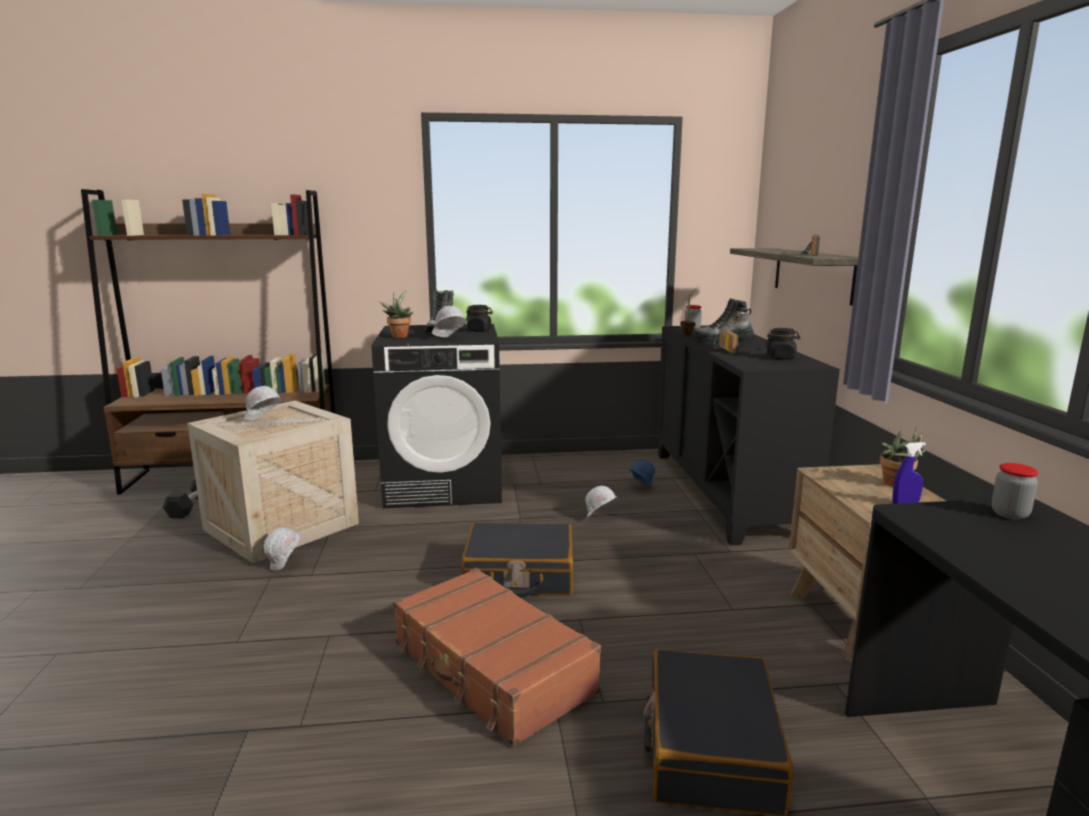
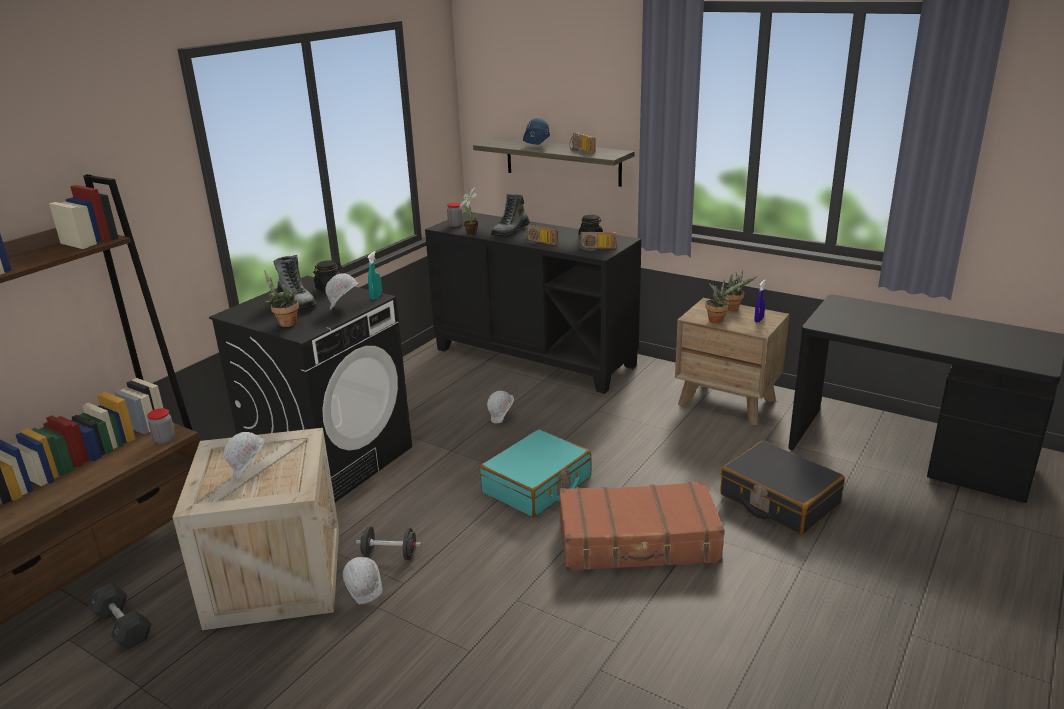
camera: 50 degrees left, 10 degrees up
black suitcase [461,522,573,598] -> turquoise suitcase [479,429,591,517]
blue hard hat [629,460,655,486] -> blue hard hat moved to [523,118,550,145]
jar [991,463,1039,520] -> jar moved to [147,408,175,444]
none -> black dumbbell [356,527,421,560]
none -> turquoise spray bottle [367,251,382,299]
none -> radio [578,232,616,251]
none -> potted plant [705,280,746,323]

